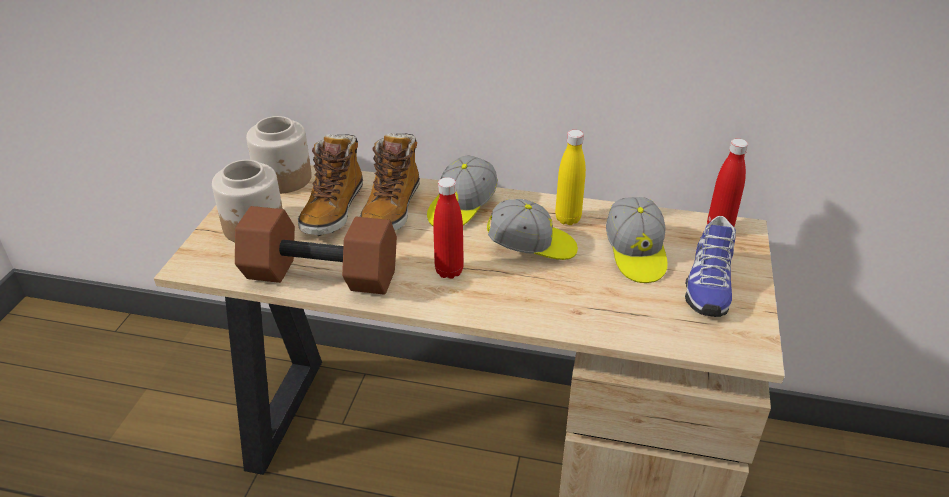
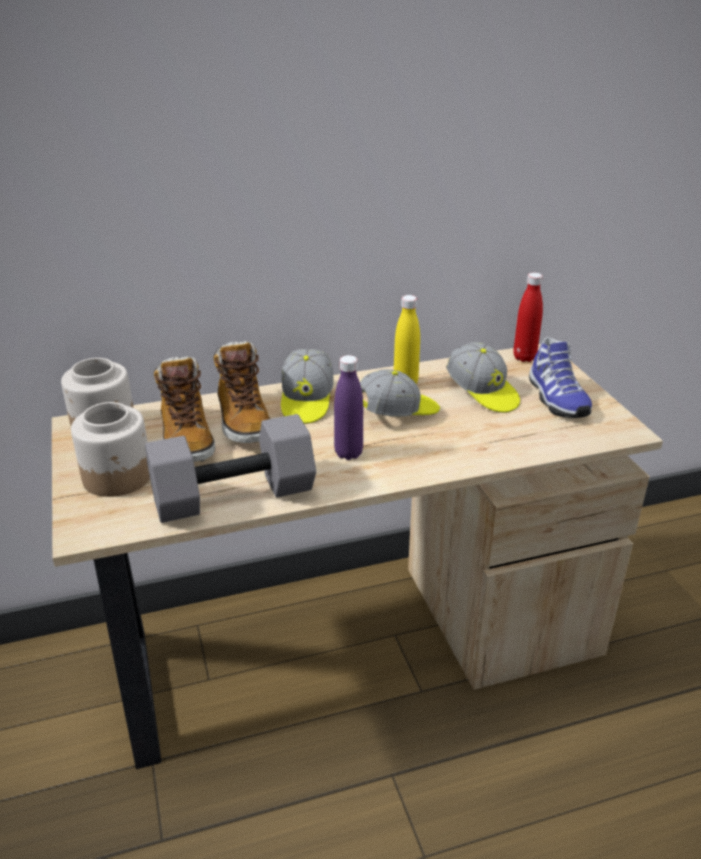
camera: 30 degrees left, 5 degrees down
brown dumbbell [235,206,397,295] -> grey dumbbell [145,414,316,523]
red bottle [433,177,464,279] -> purple bottle [334,355,363,460]

